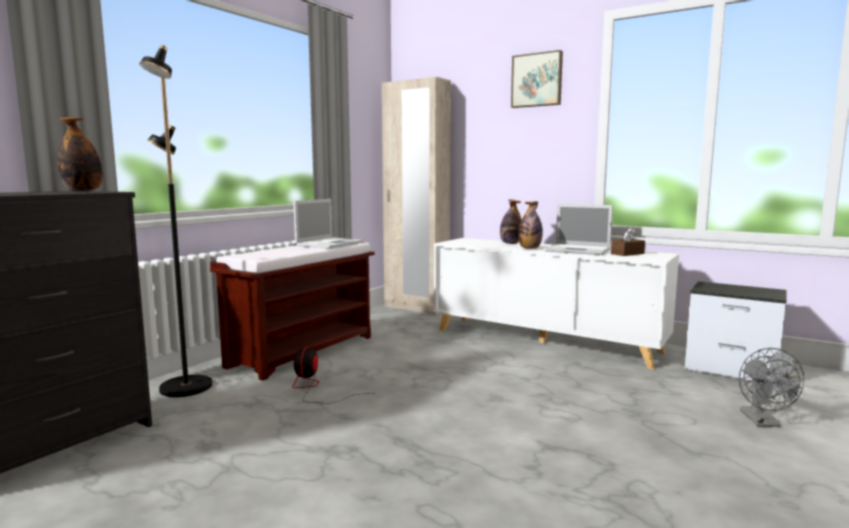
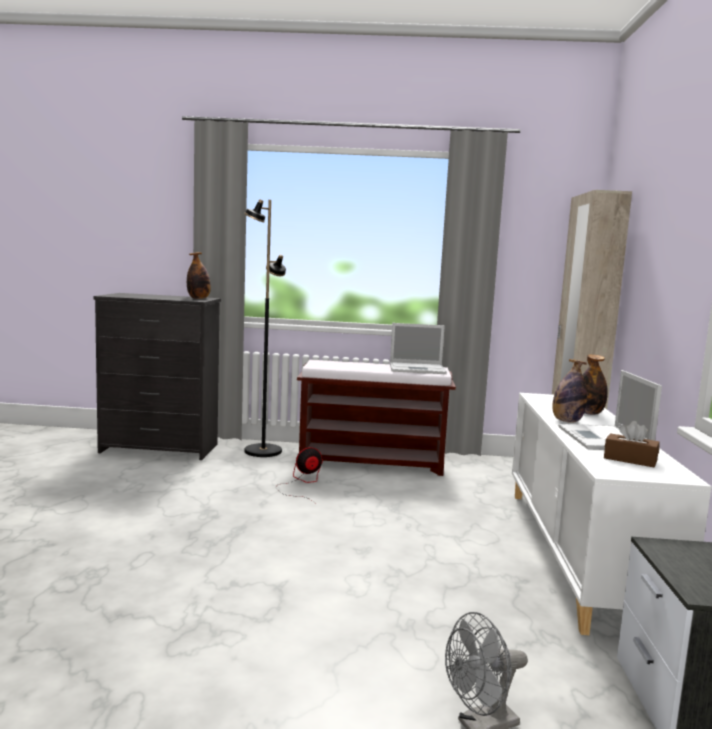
camera: 60 degrees right, 0 degrees up
picture [511,50,563,108] -> none

